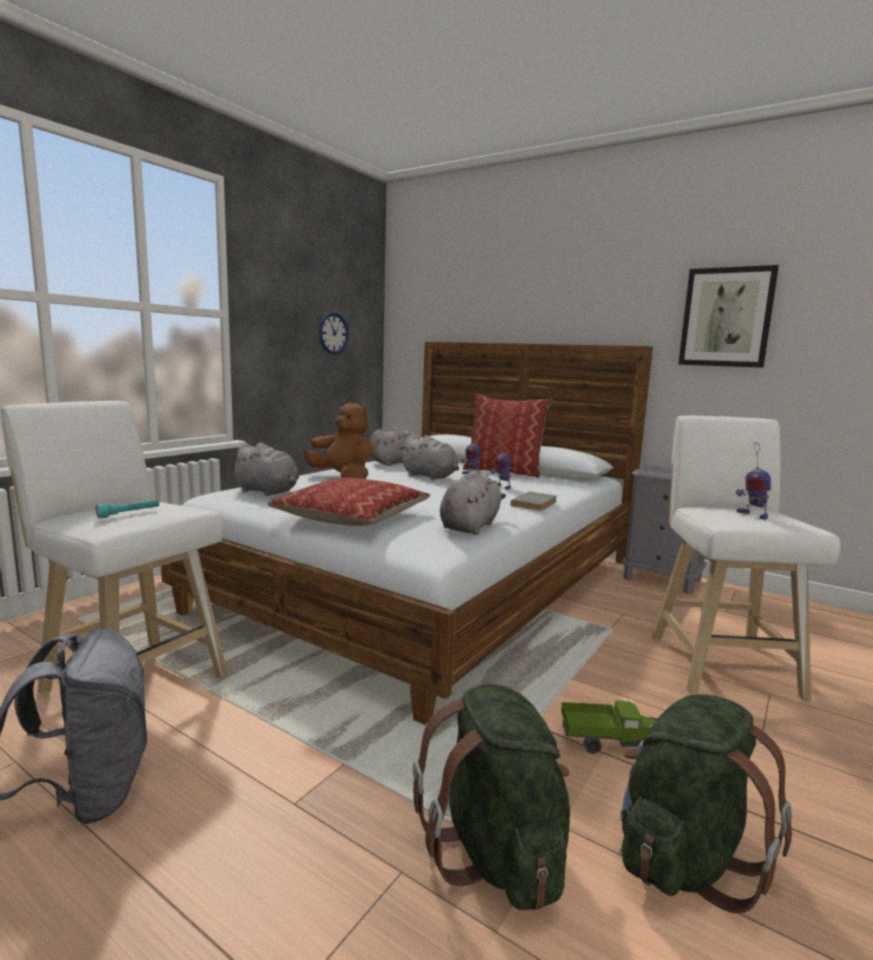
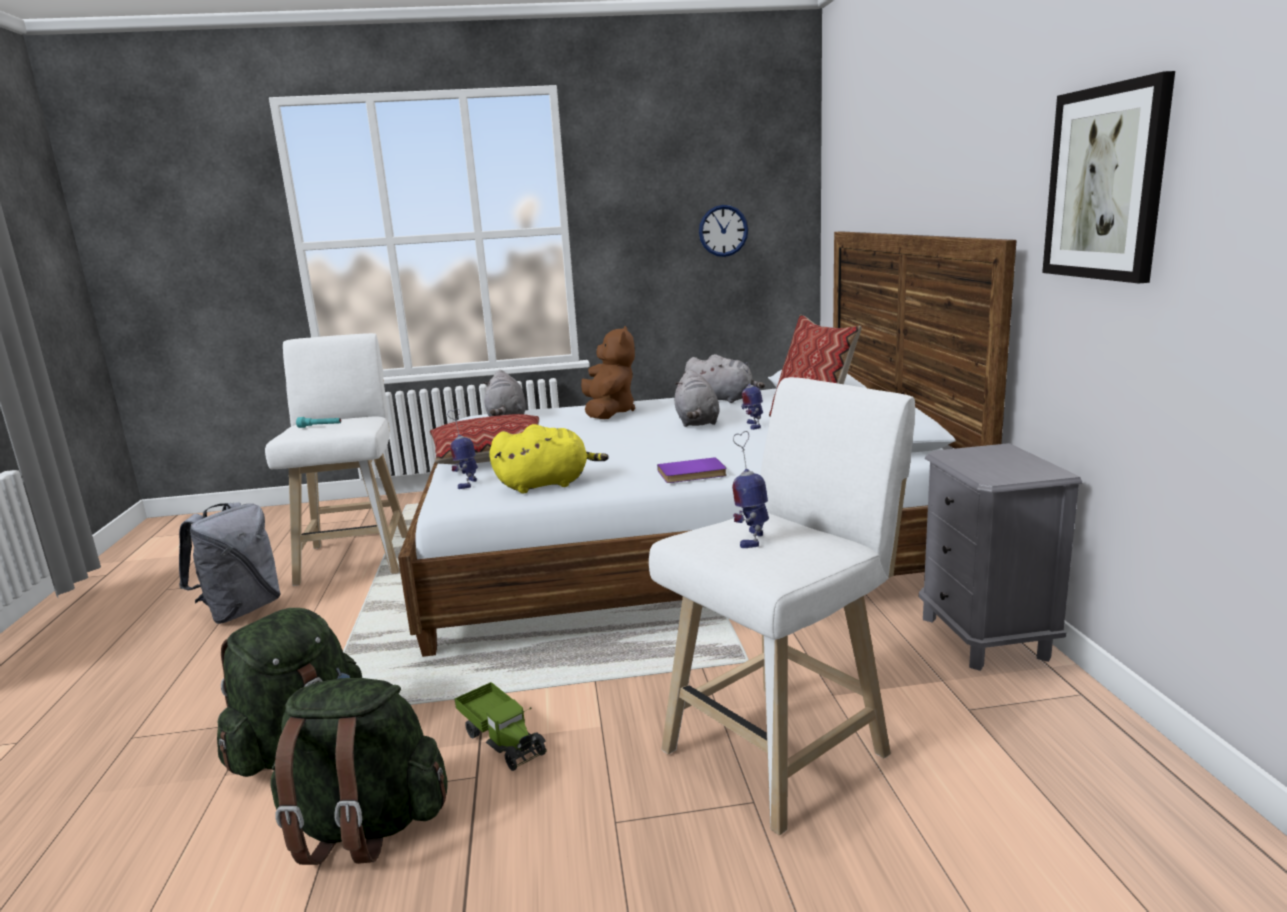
camera: 50 degrees right, 5 degrees up
grey plush toy [440,471,506,535] -> yellow plush toy [489,424,609,493]
toy robot [490,434,512,490] -> toy robot moved to [447,409,478,489]
grey book [511,492,557,511] -> purple book [657,457,727,483]

